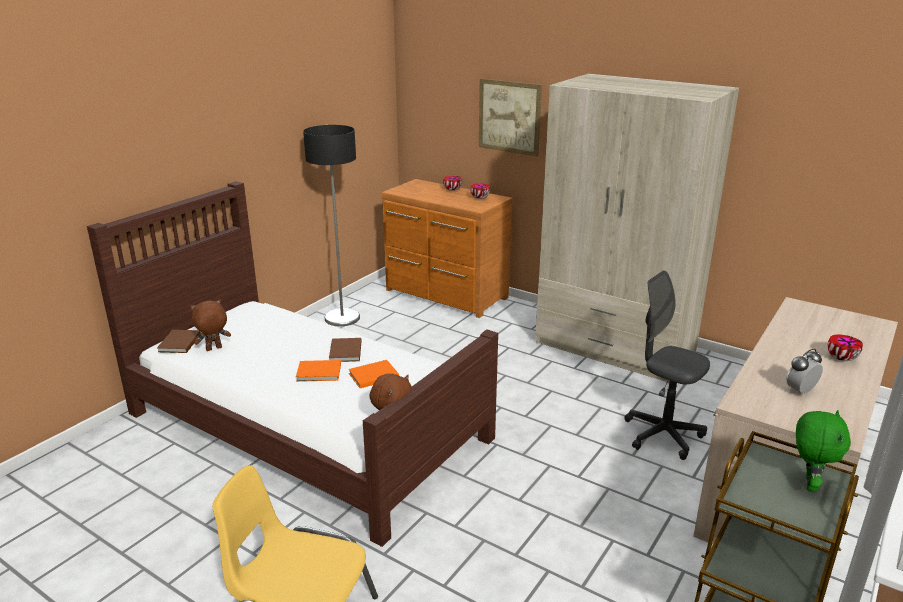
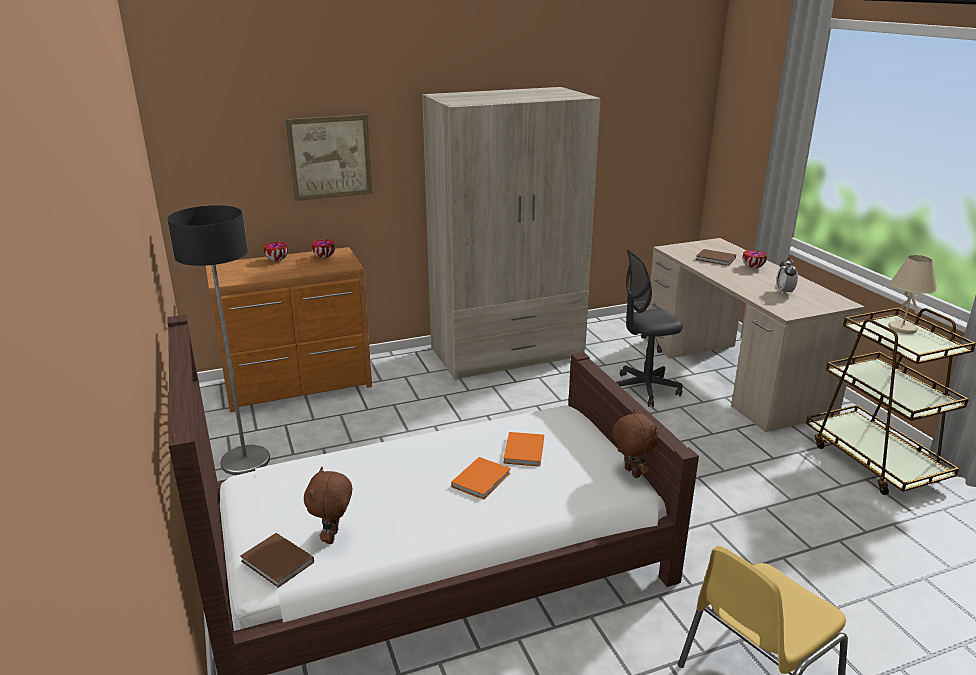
camera: 55 degrees left, 0 degrees up
brown book [329,338,361,362] -> brown book moved to [696,249,736,266]
green plush toy [796,410,851,491] -> beige table lamp [888,255,937,334]

